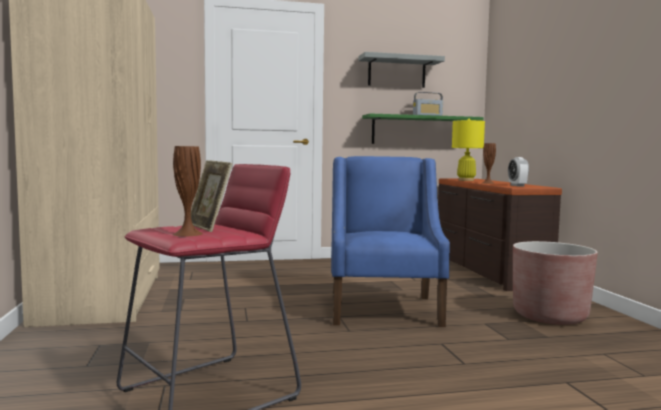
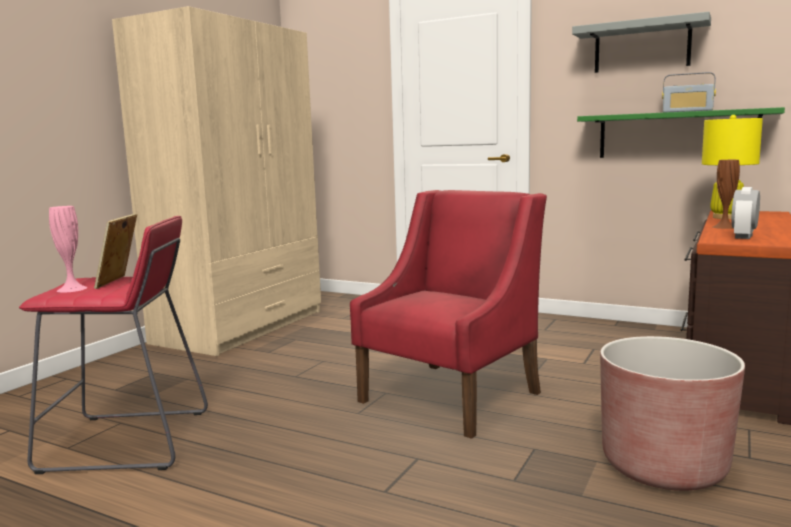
camera: 40 degrees right, 5 degrees up
brown vase [173,146,203,236] -> pink vase [49,206,87,293]
blue armchair [331,156,450,327] -> red armchair [350,190,547,439]

